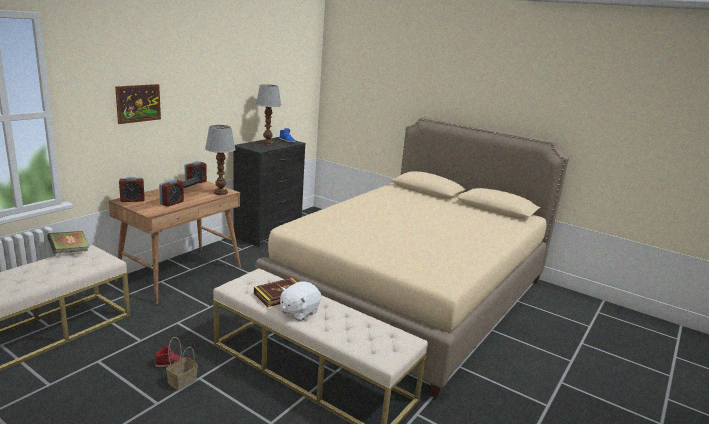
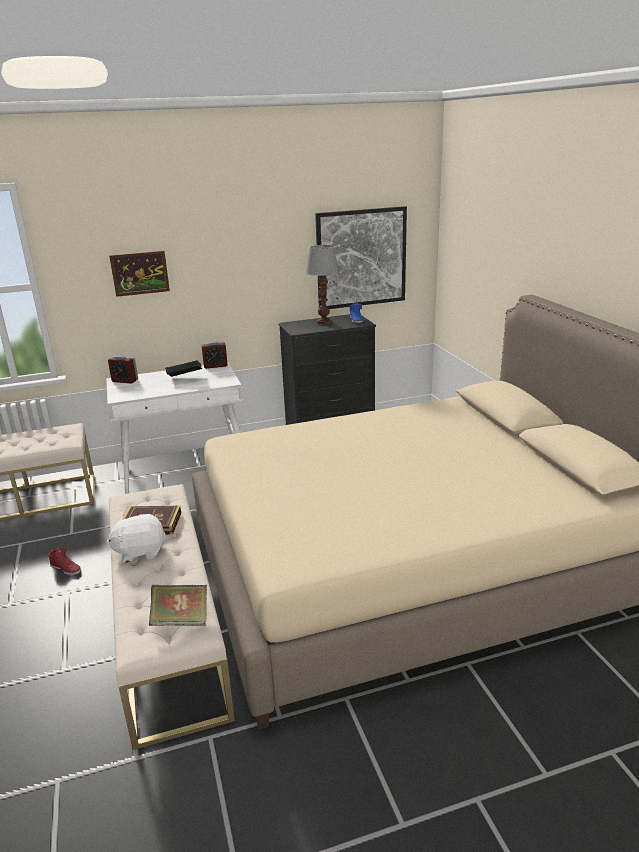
camera: 40 degrees right, 5 degrees up
book [47,231,90,254] -> book moved to [149,585,207,626]
brown desk [109,181,241,304] -> white desk [106,362,243,494]
alarm clock [159,179,184,207] -> none
basket [166,337,198,390] -> none
table lamp [205,125,236,195] -> none
none -> picture [315,206,407,309]

